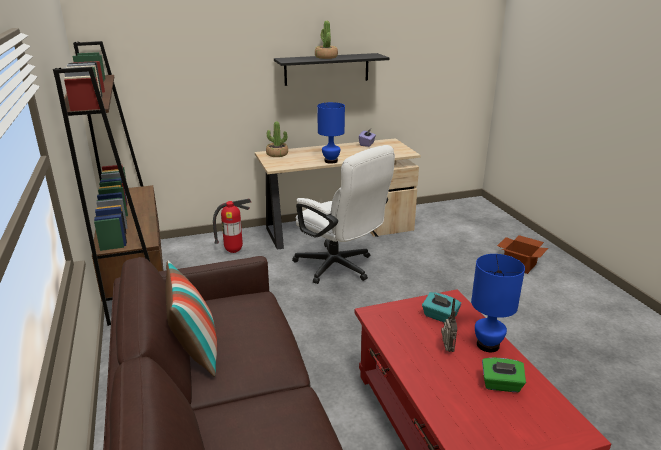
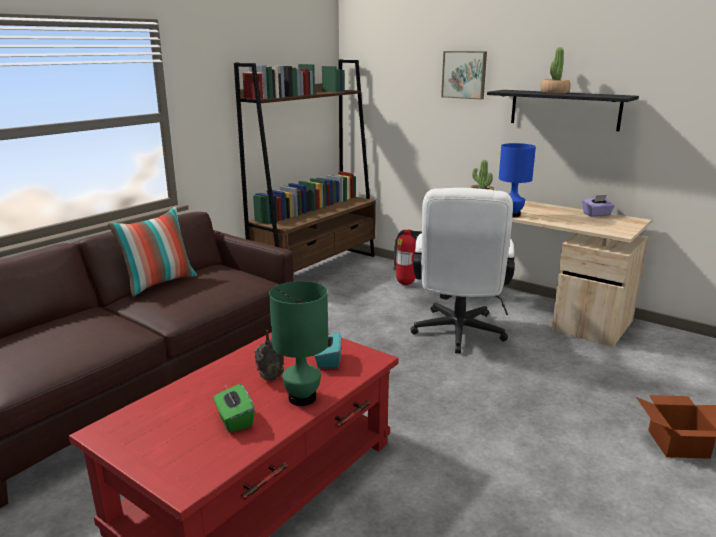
camera: 55 degrees right, 5 degrees down
blue table lamp [471,254,525,352] -> green table lamp [269,281,328,406]
none -> picture [441,51,487,99]

